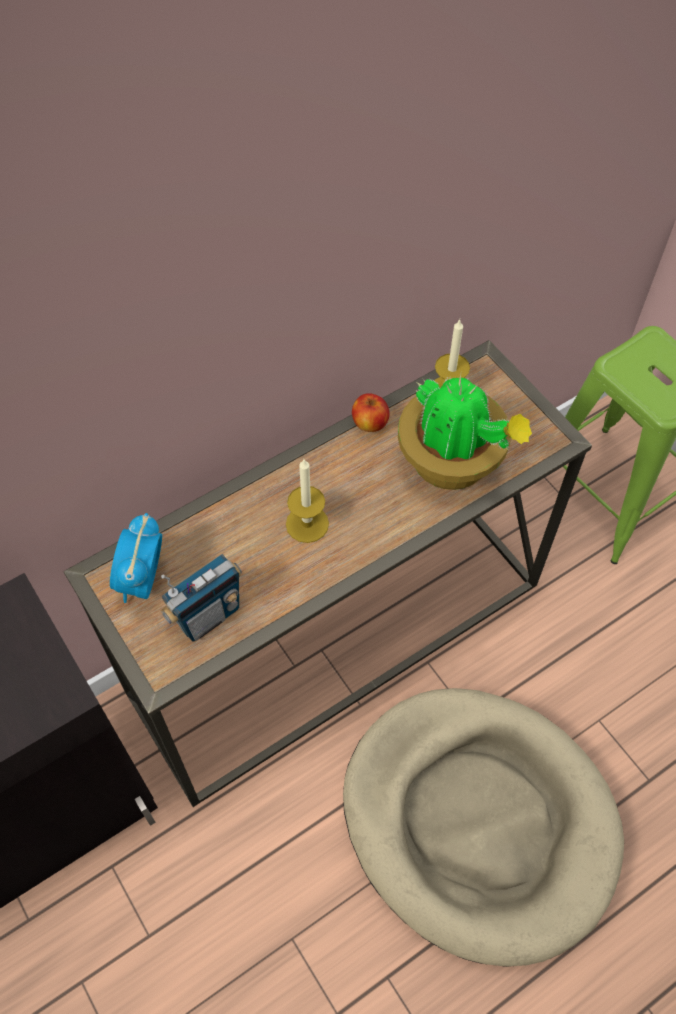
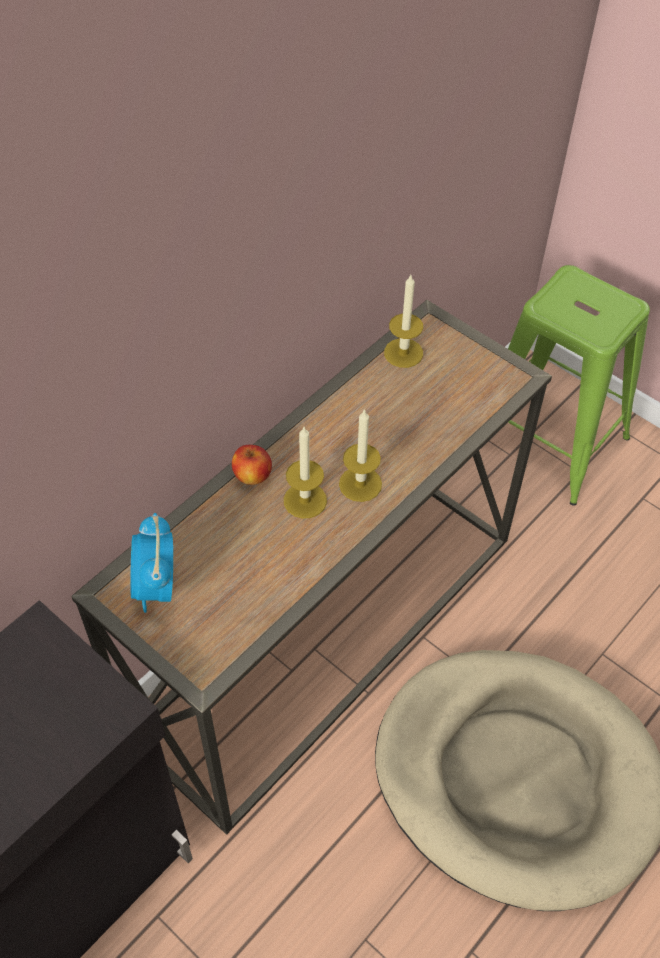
camera: 15 degrees left, 5 degrees down
radio [161,554,242,642] -> none
apple [352,393,390,432] -> apple moved to [232,445,272,485]
potted plant [398,374,532,490] -> none
none -> candle [339,409,382,502]

